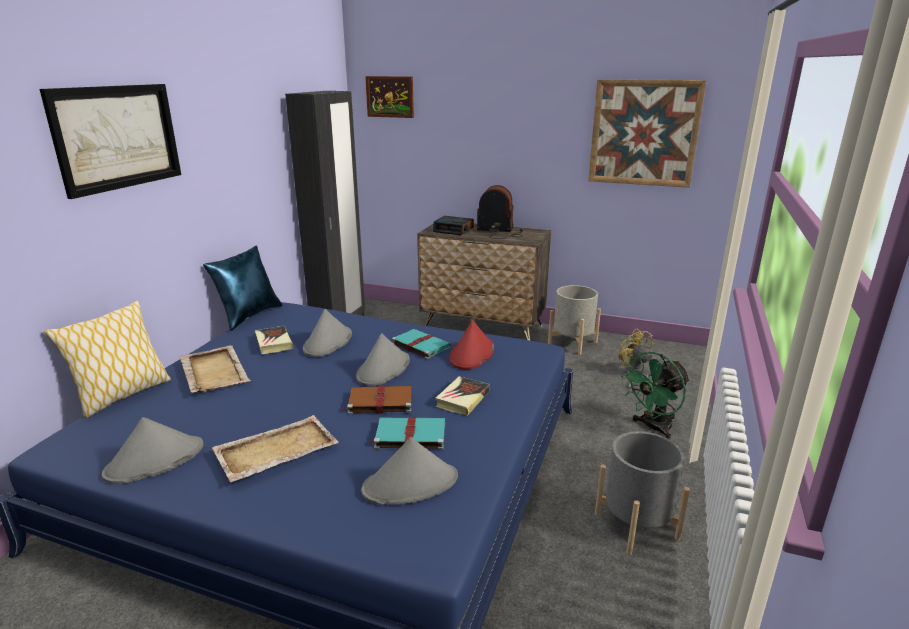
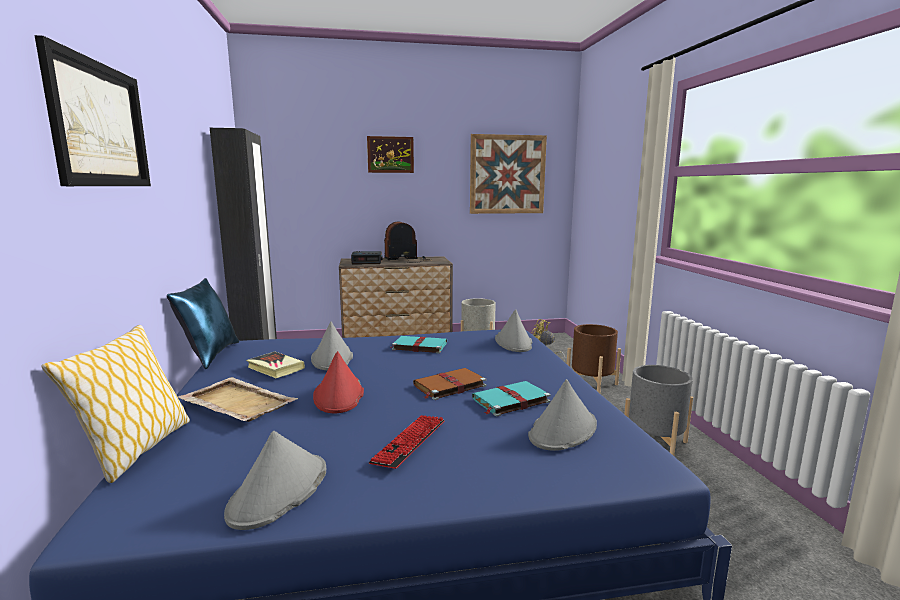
camera: 30 degrees left, 10 degrees down
beige tray [212,415,339,482] -> keyboard [369,415,445,469]
grey hat [356,333,410,386] -> grey hat moved to [495,309,532,352]
picture [365,76,414,118] -> picture moved to [367,136,414,173]
book [435,376,490,416] -> none
red hat [450,320,494,369] -> red hat moved to [313,351,364,413]
green fan [621,352,690,439] -> brown planter [567,324,621,393]

